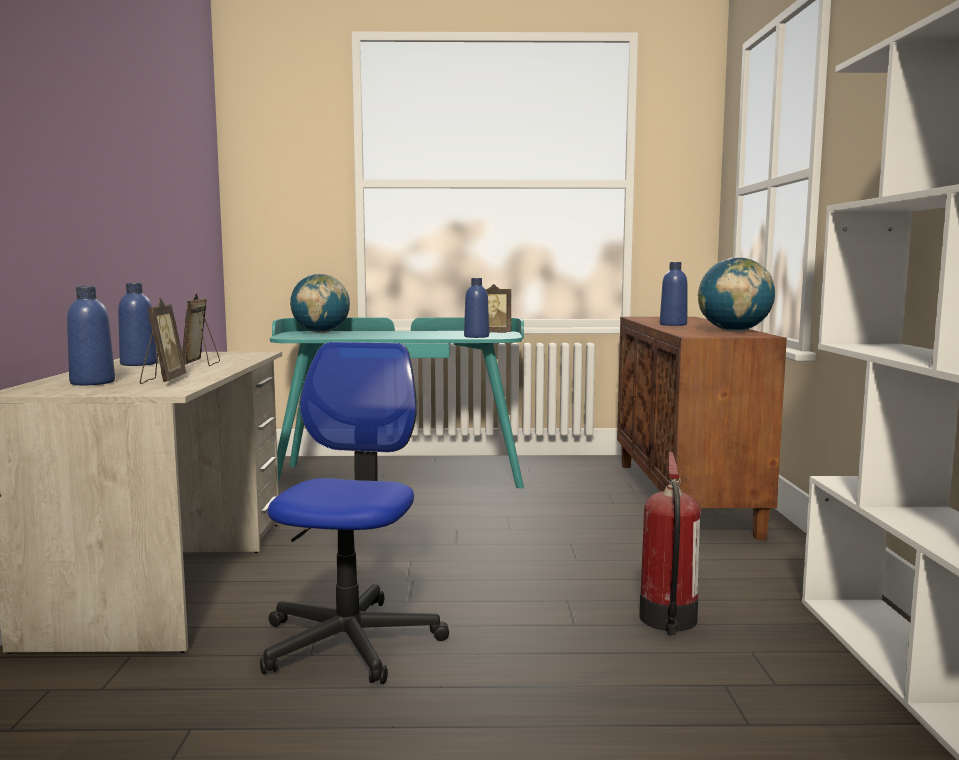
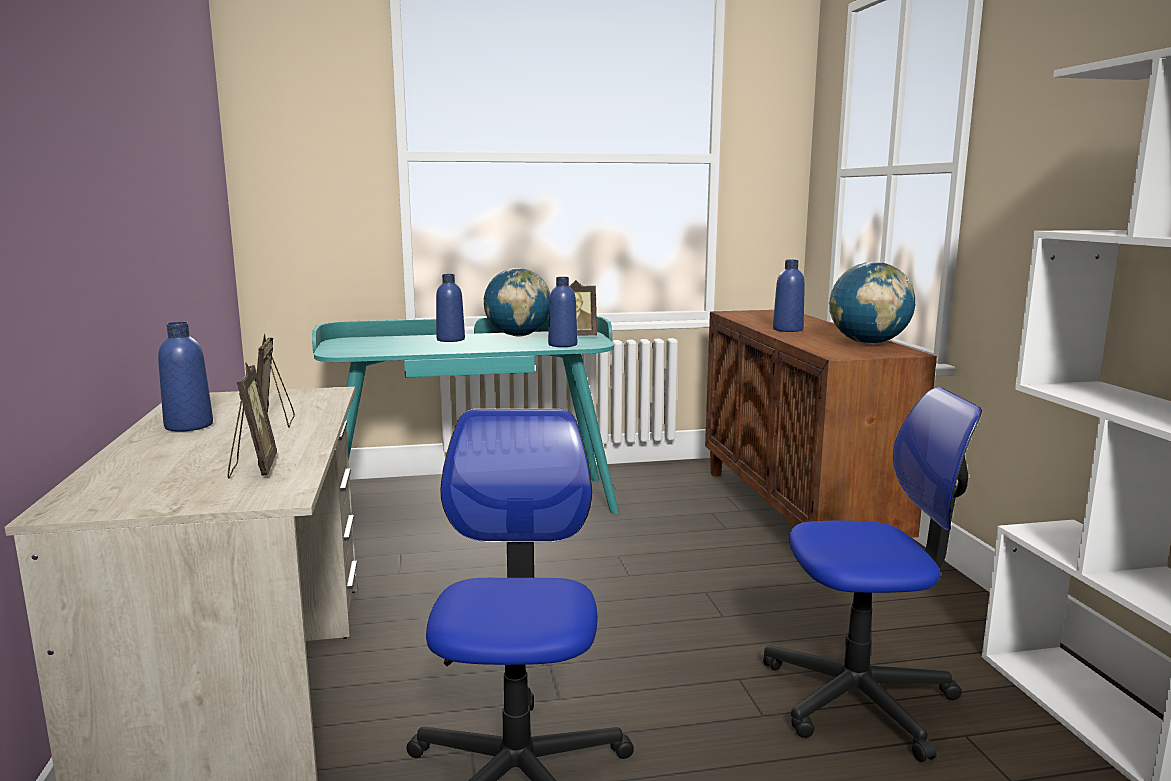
camera: 10 degrees left, 5 degrees up
blue bottle [67,286,115,385] -> blue bottle moved to [436,274,465,342]
globe [290,274,350,333] -> globe moved to [484,268,550,337]
fire extinguisher [639,452,700,636] -> office chair [763,387,982,762]

